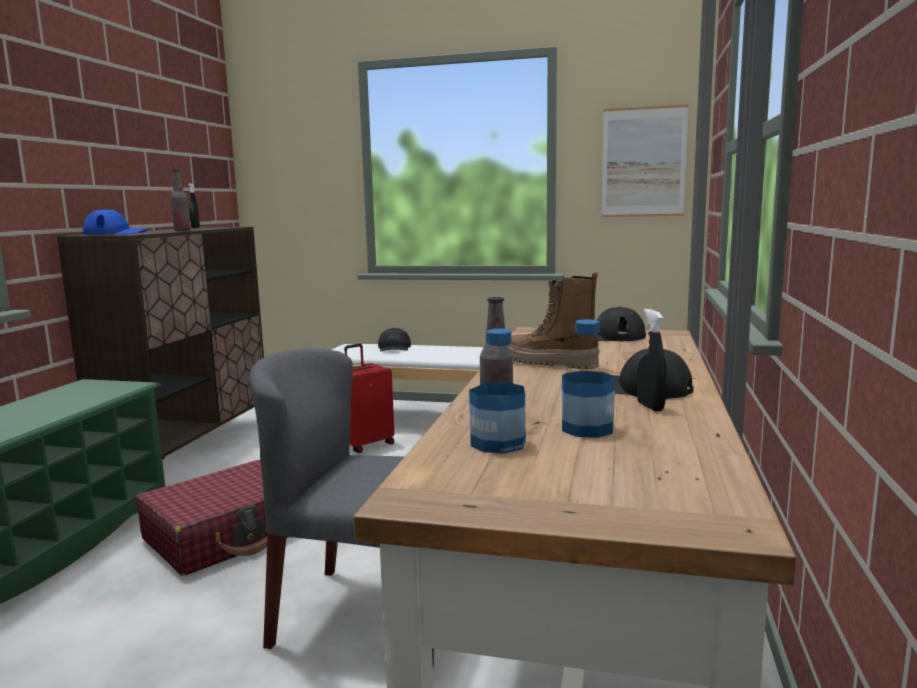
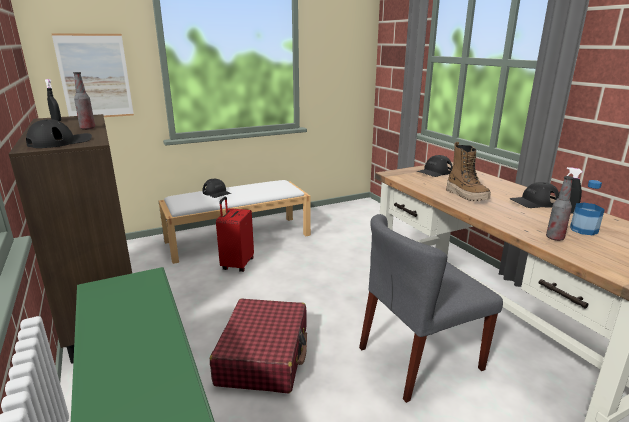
camera: 40 degrees left, 10 degrees up
blue cap [83,209,149,235] -> black cap [26,119,92,148]
bottle [469,329,526,454] -> none
boot [508,272,599,369] -> boot turned 105 degrees counterclockwise [446,142,491,202]
picture [602,104,689,217] -> picture moved to [51,33,134,117]

